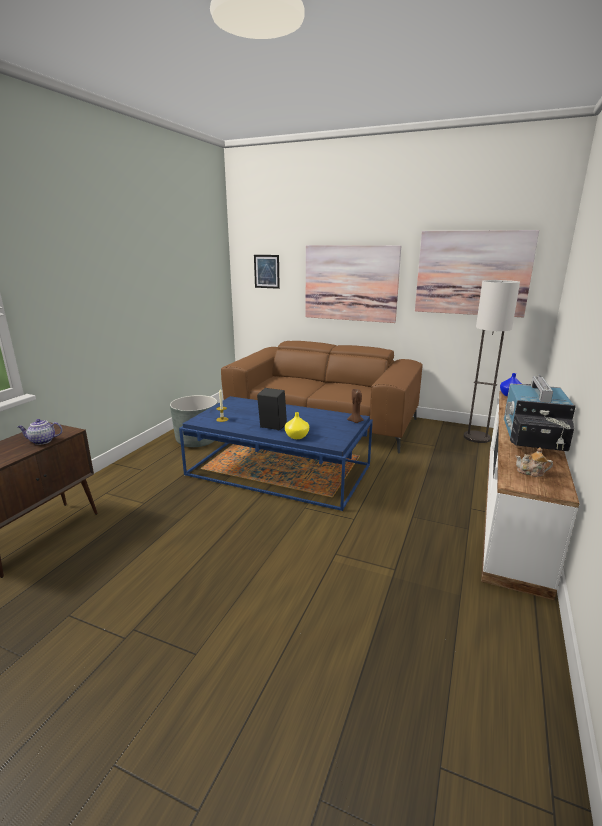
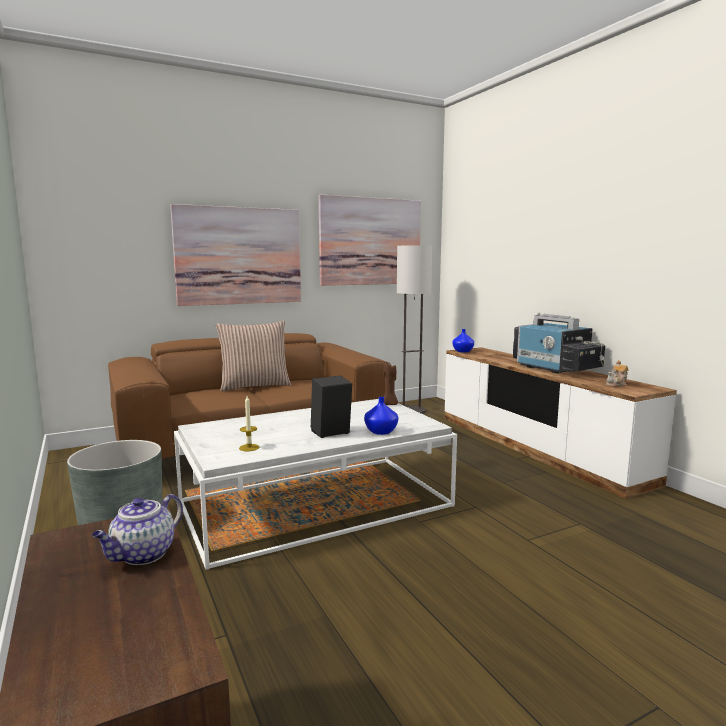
camera: 50 degrees left, 10 degrees down
blue coffee table [179,396,373,511] -> white coffee table [174,399,457,570]
picture [254,255,280,289] -> none
yellow vase [285,412,309,439] -> blue vase [364,397,398,435]
none -> pillow [216,321,291,391]

